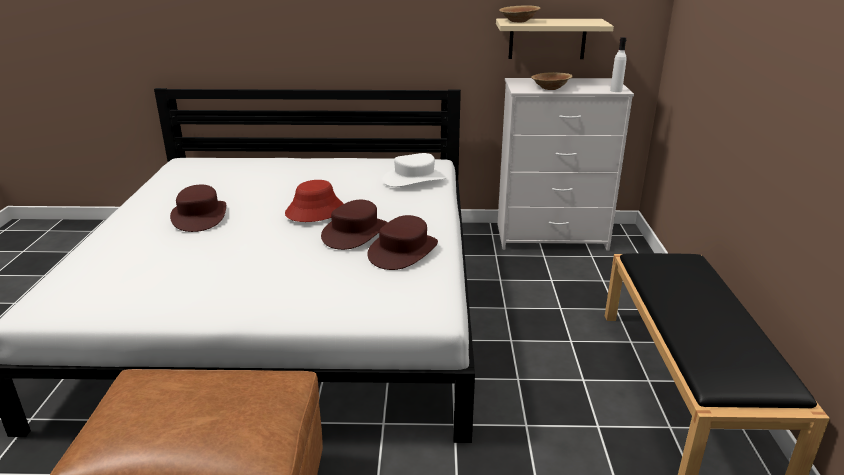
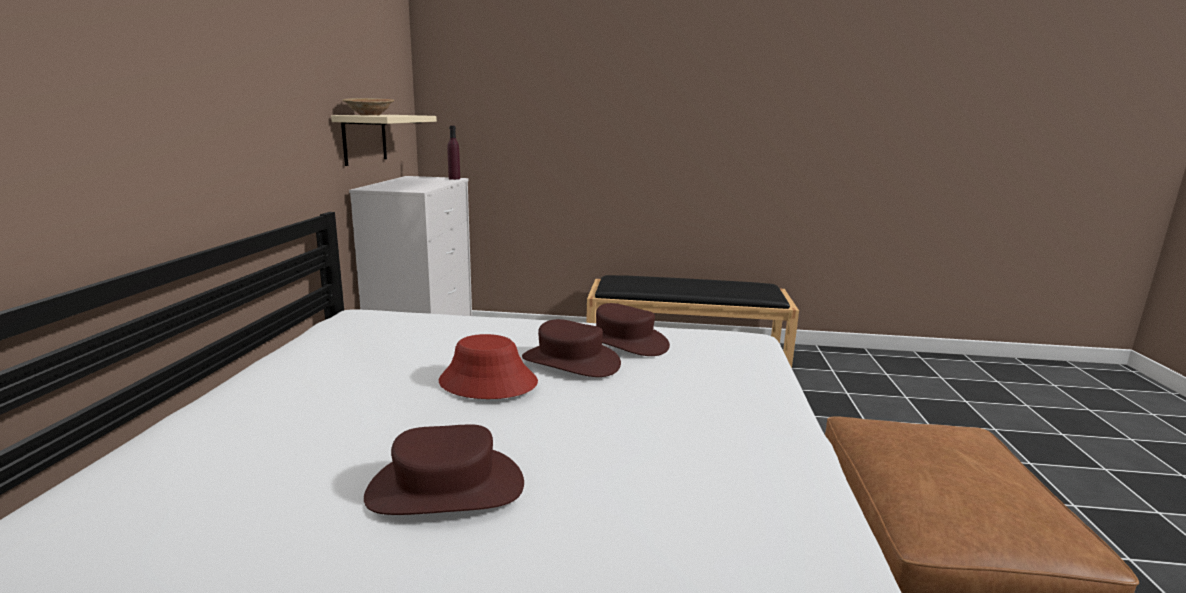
camera: 85 degrees left, 10 degrees down
white hat [383,153,446,187] -> none
brown bowl [531,72,573,90] -> none
white bottle [610,37,627,92] -> purple bottle [447,126,460,180]

